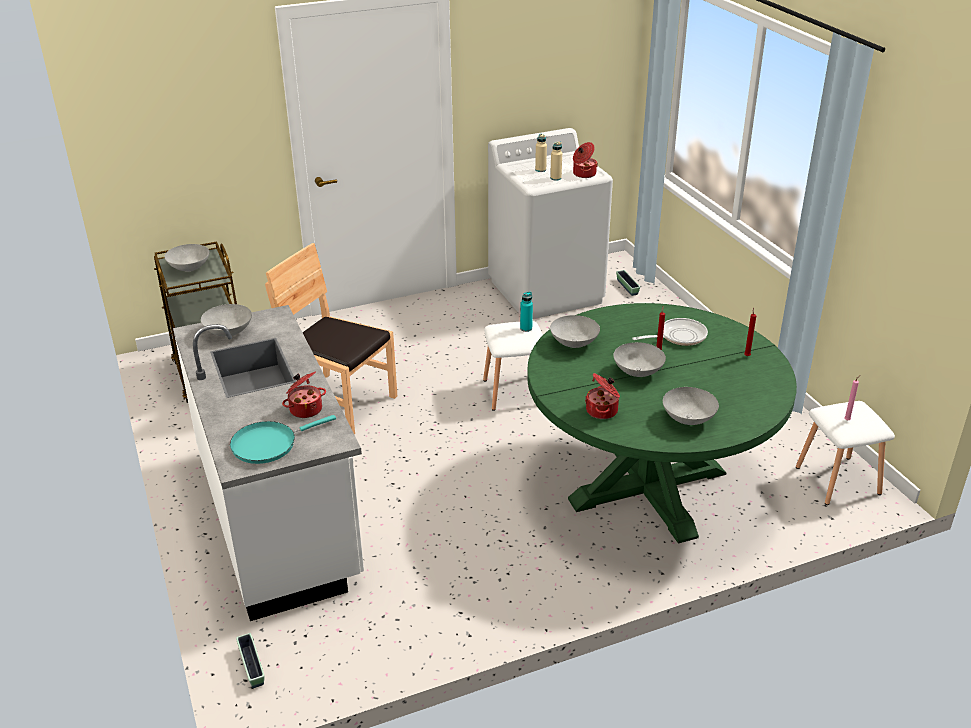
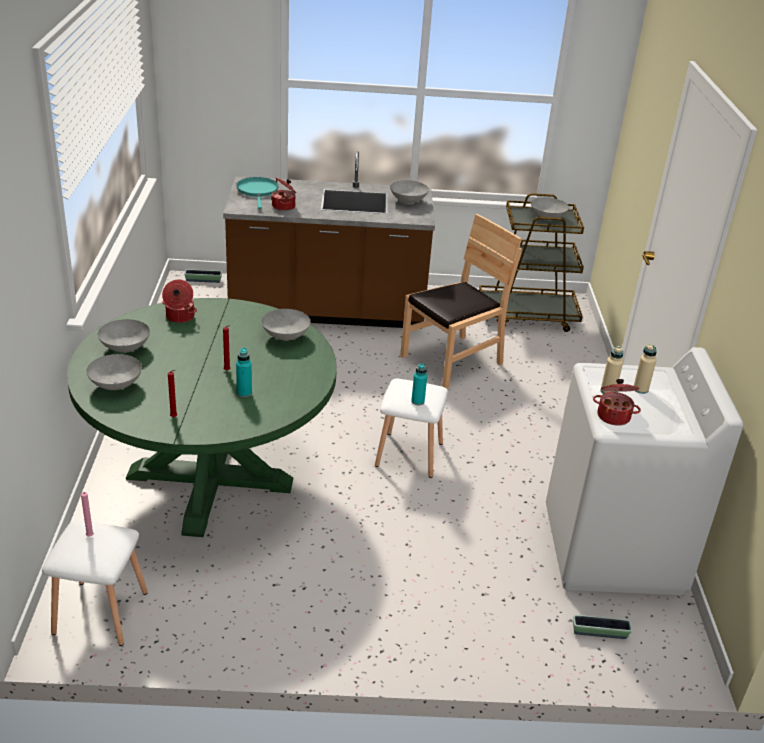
camera: 110 degrees right, 0 degrees up
white counter [173,305,364,621] -> brown counter [223,151,435,328]
grey bowl [613,342,666,377] -> grey bowl moved to [86,354,142,390]
frying pan [632,318,708,346] -> turquoise bottle [236,348,252,397]

